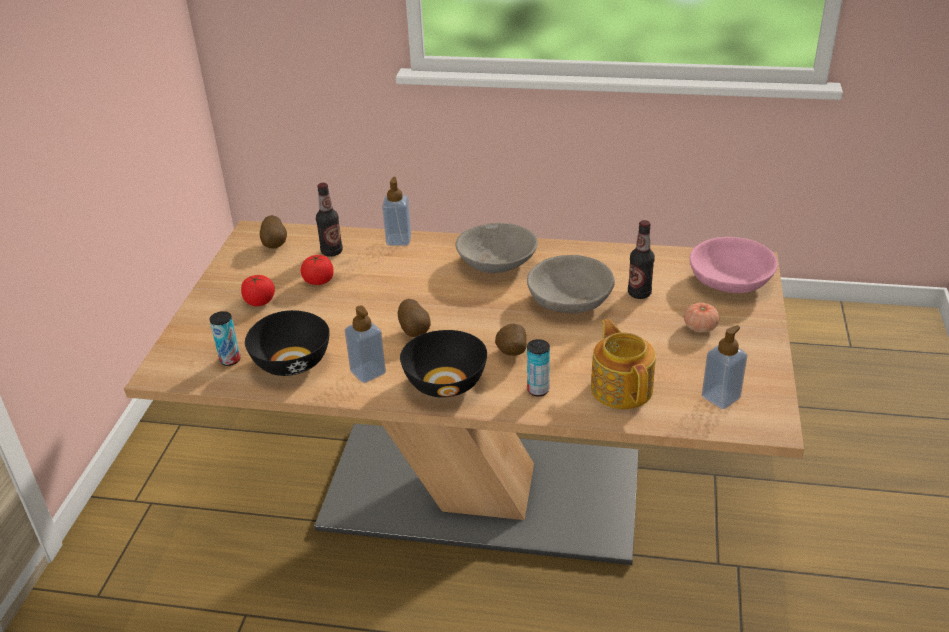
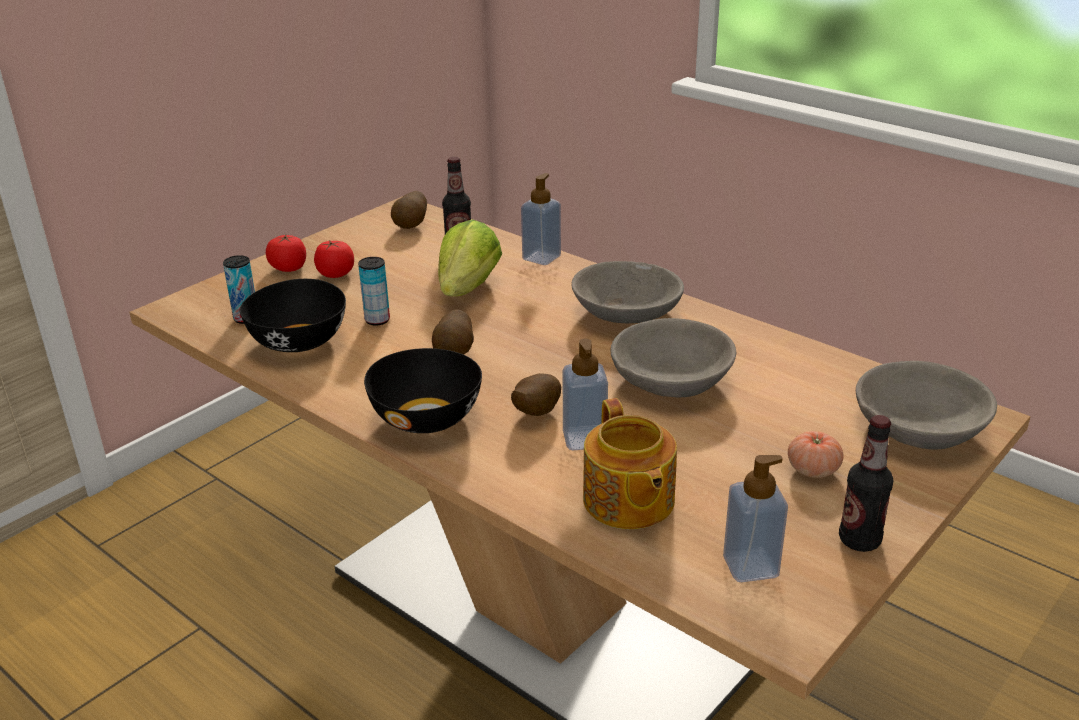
camera: 30 degrees right, 5 degrees down
tomato [301,255,334,285] -> tomato moved to [266,235,306,272]
soap dispenser [345,306,386,383] -> soap dispenser moved to [562,339,608,450]
can [527,339,550,396] -> can moved to [358,257,390,326]
teapot [591,319,656,409] -> teapot turned 150 degrees clockwise [583,398,677,529]
bottle [628,220,655,299] -> bottle moved to [839,415,894,552]
pink bowl [690,237,778,293] -> grey bowl [856,361,997,450]
none -> lettuce [438,219,502,297]

